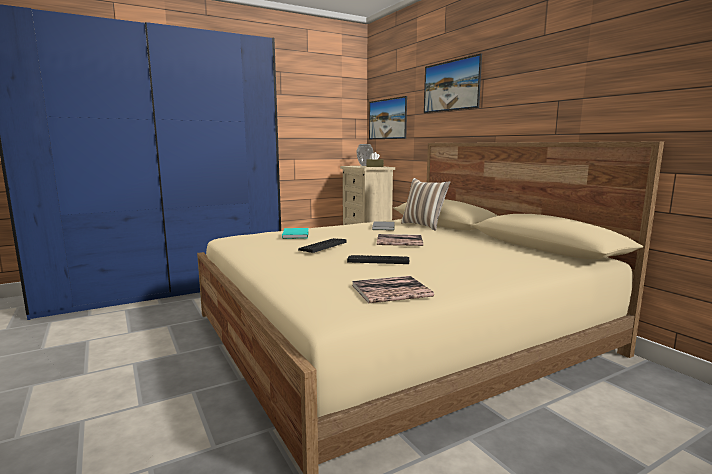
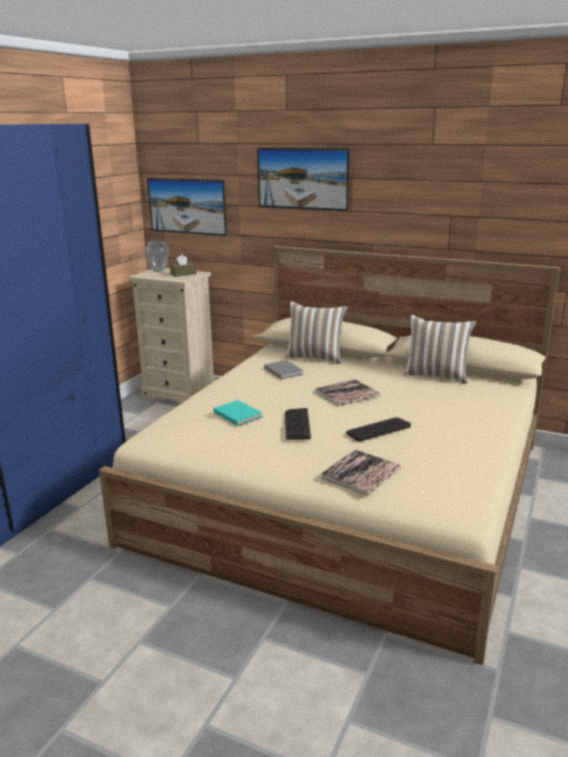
camera: 35 degrees left, 10 degrees up
book [352,276,434,303] -> book moved to [321,450,401,496]
none -> pillow [404,315,476,384]

